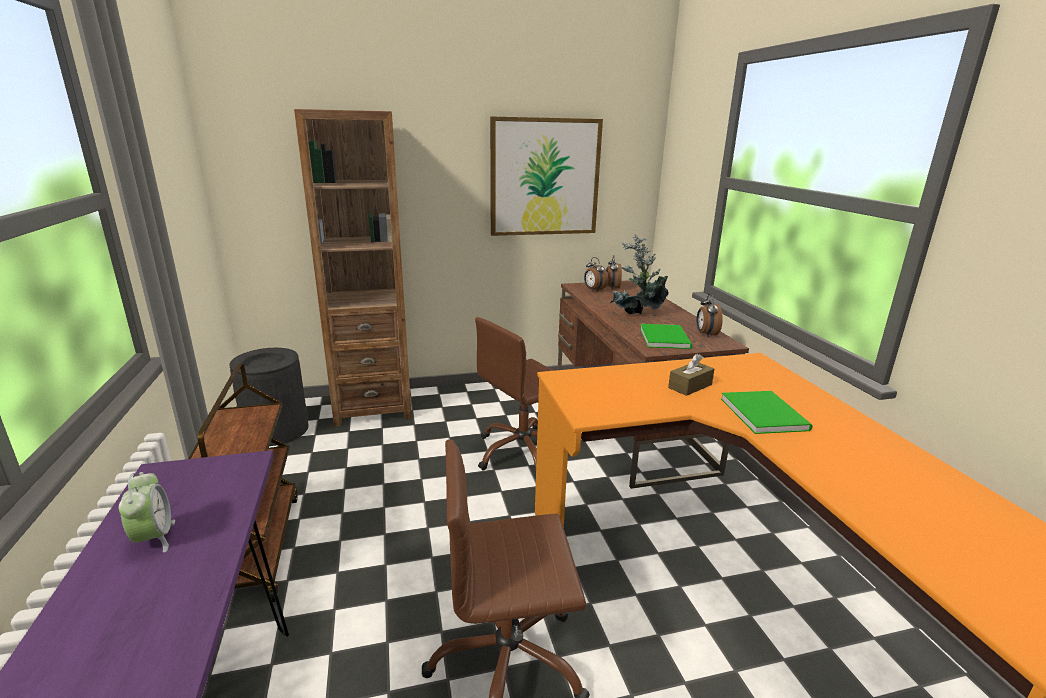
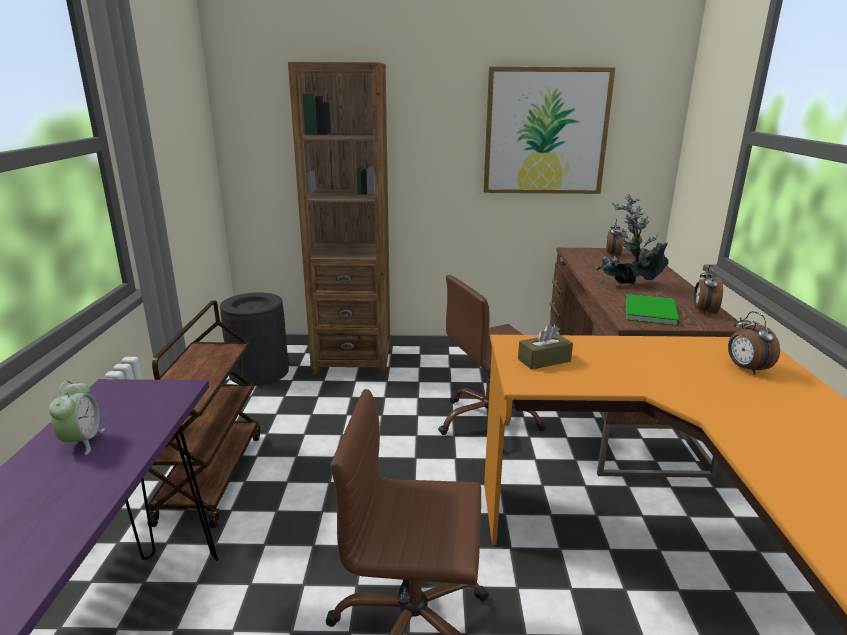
camera: 15 degrees right, 0 degrees up
alarm clock [584,257,608,292] -> alarm clock moved to [728,311,780,375]
brown tissue box [668,354,714,396] -> brown tissue box moved to [518,324,573,370]
green book [721,391,813,434] -> none

